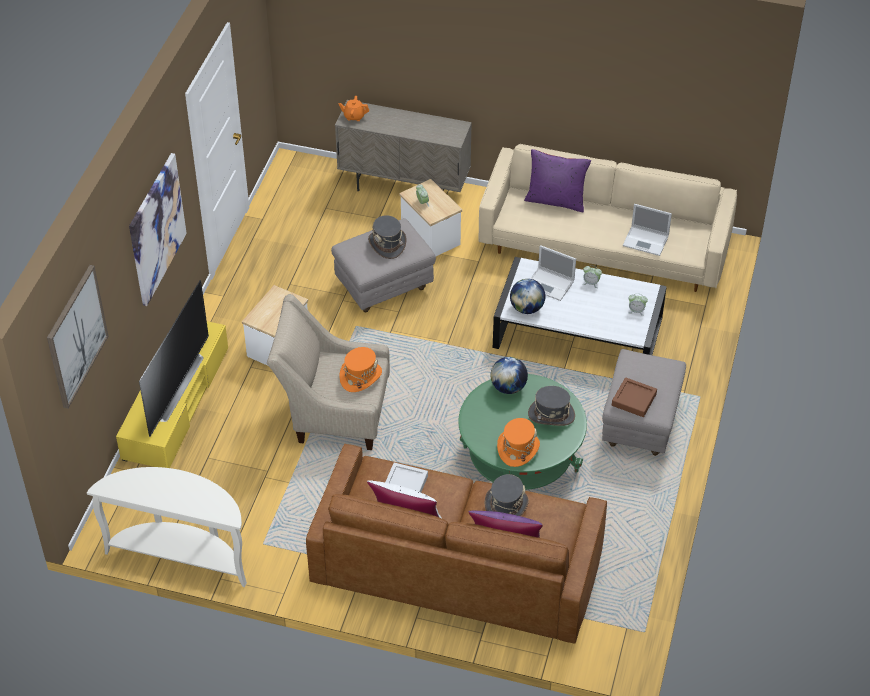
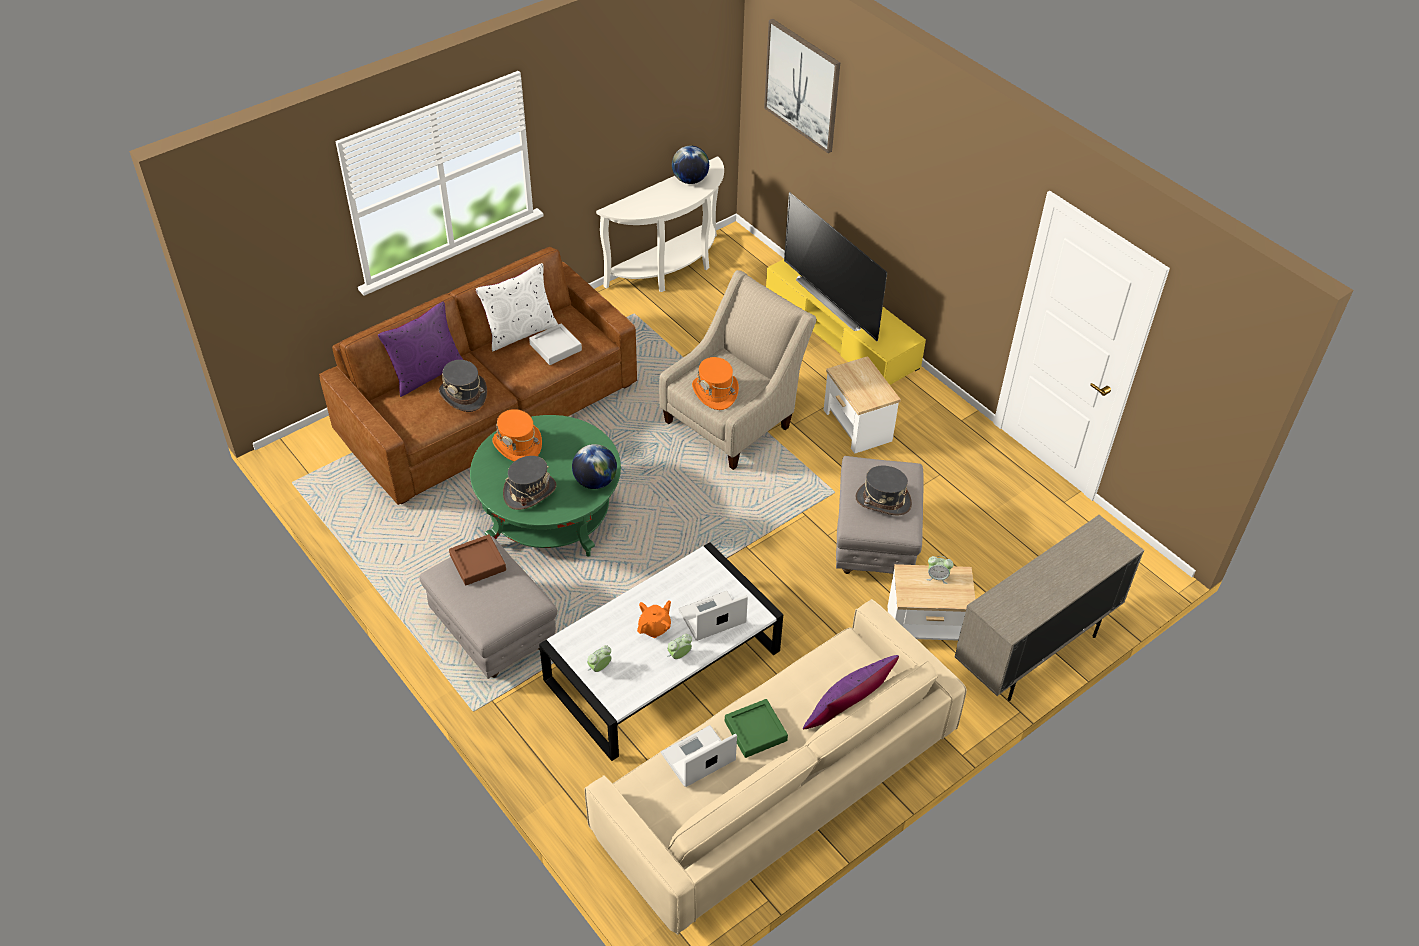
camera: 125 degrees right, 0 degrees up
picture [129,153,187,306] -> none
orange teapot [338,96,369,121] -> orange teapot moved to [637,600,671,638]
globe [510,279,545,314] -> globe moved to [672,146,709,184]
none -> green tray [725,699,788,758]

